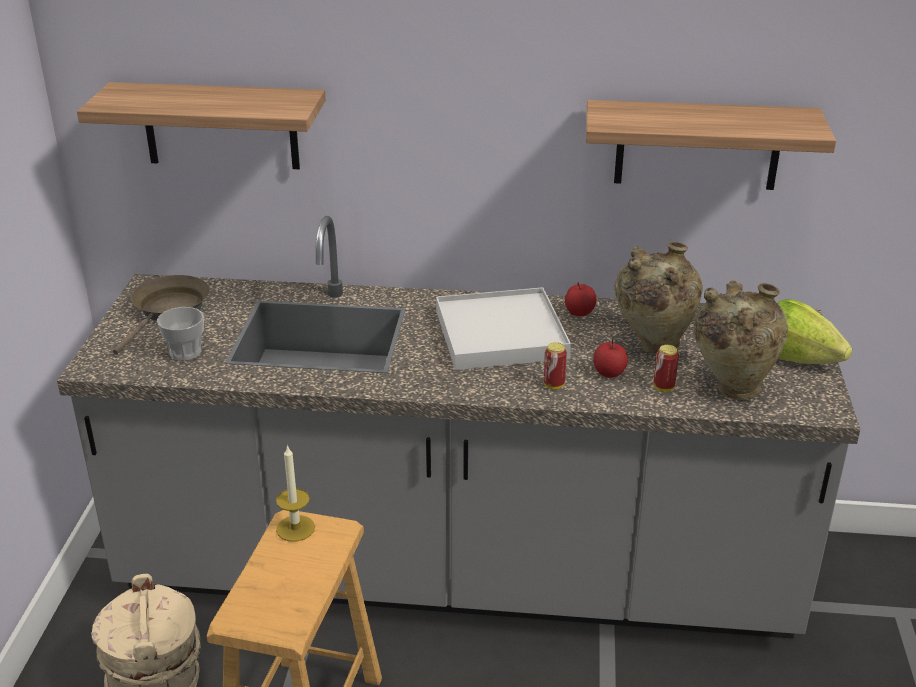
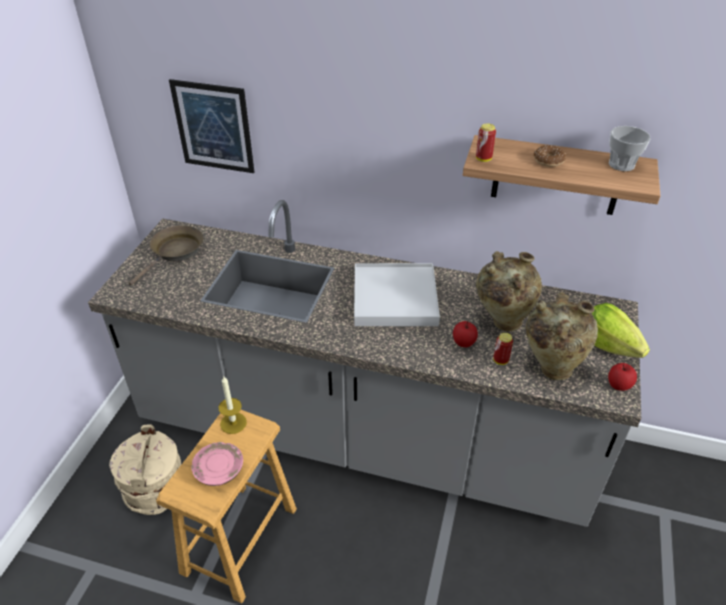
camera: 10 degrees right, 10 degrees up
shelf [77,82,326,169] -> picture [169,79,254,173]
cup [157,307,204,361] -> cup moved to [609,126,651,171]
can [544,342,567,389] -> can moved to [476,124,496,162]
apple [565,282,597,316] -> apple moved to [608,363,637,391]
none -> pink plate [191,442,243,486]
none -> donut [534,145,566,167]

